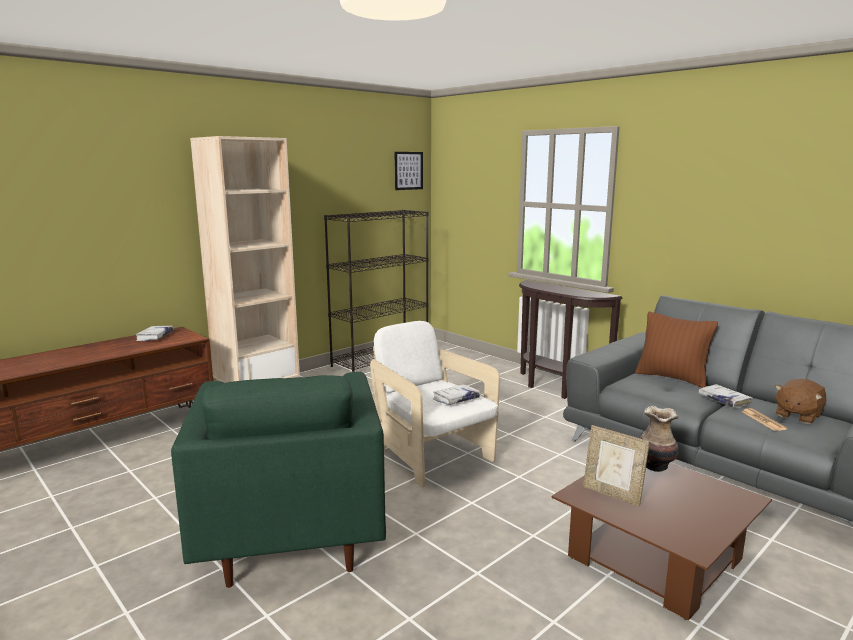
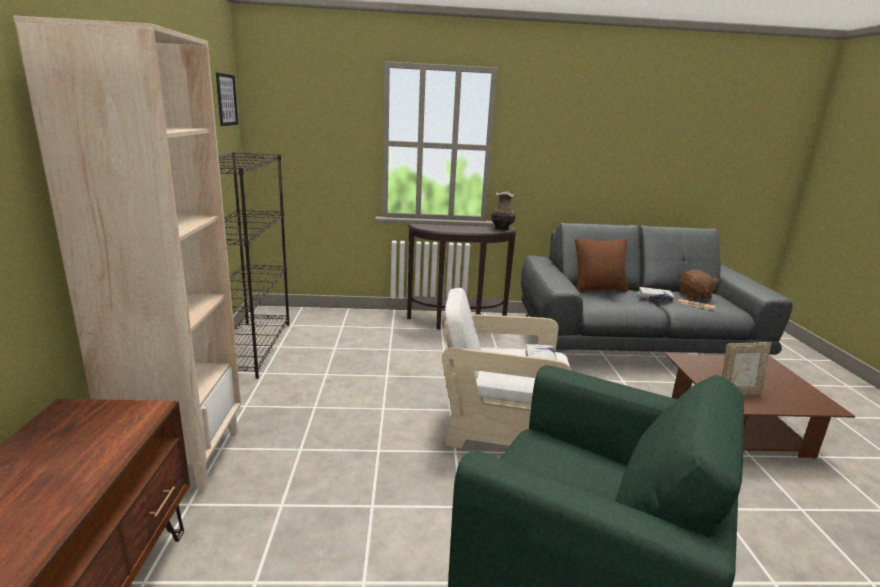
camera: 50 degrees left, 5 degrees up
white book [136,326,173,341] -> none
vase [639,406,679,472] -> vase moved to [491,191,515,231]

